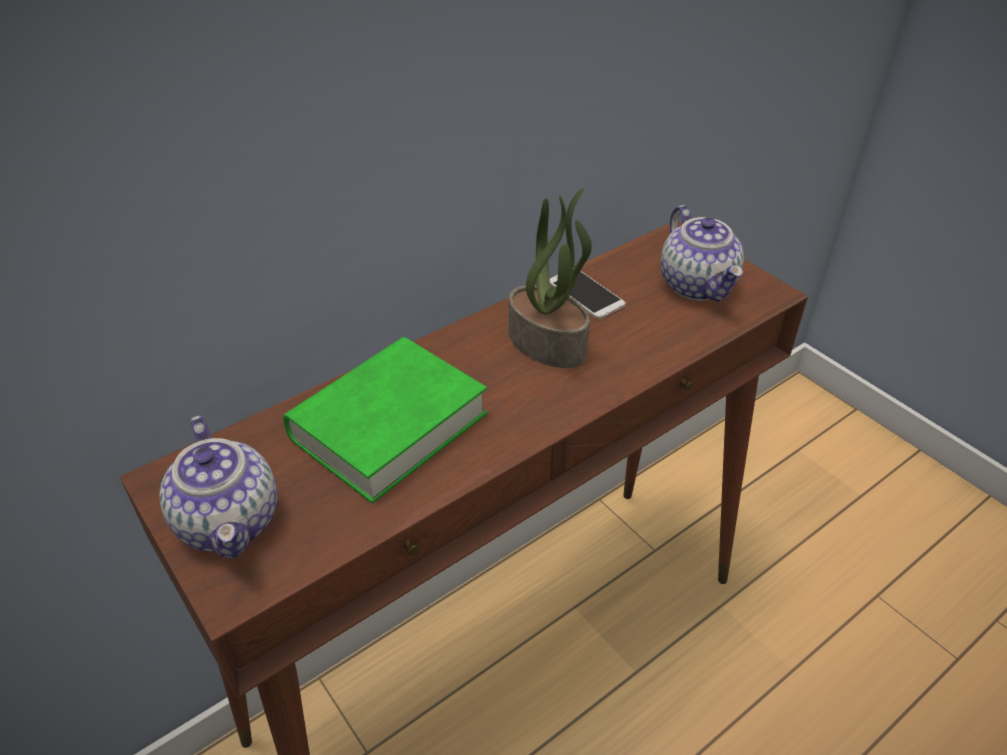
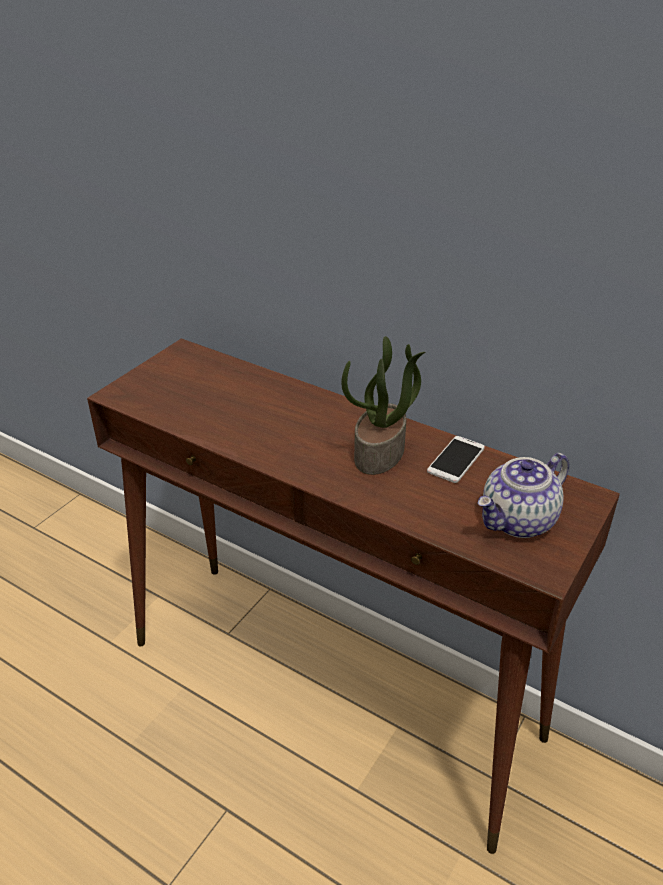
camera: 70 degrees right, 5 degrees down
teapot [159,416,277,559] -> none
green book [283,337,487,503] -> none

